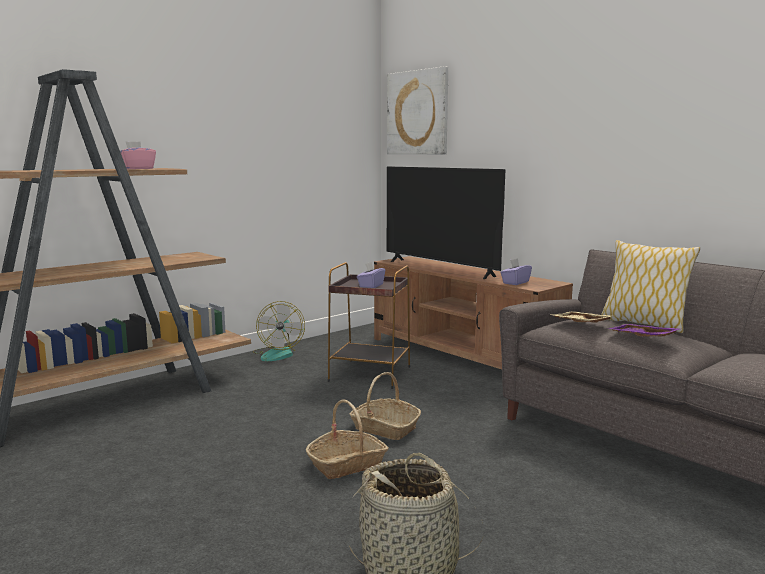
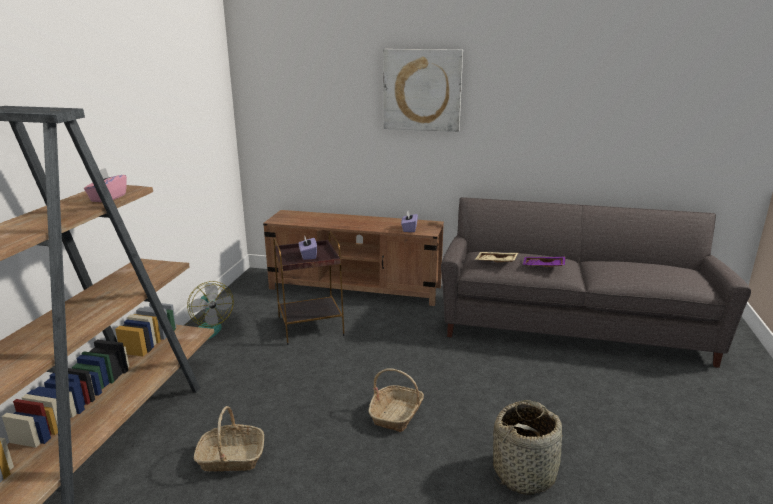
camera: 35 degrees left, 10 degrees up
basket [350,372,421,440] -> basket moved to [194,406,264,472]
picture [387,66,448,154] -> picture moved to [383,49,463,132]
television [387,167,505,279] -> none
pillow [601,240,700,333] -> none

